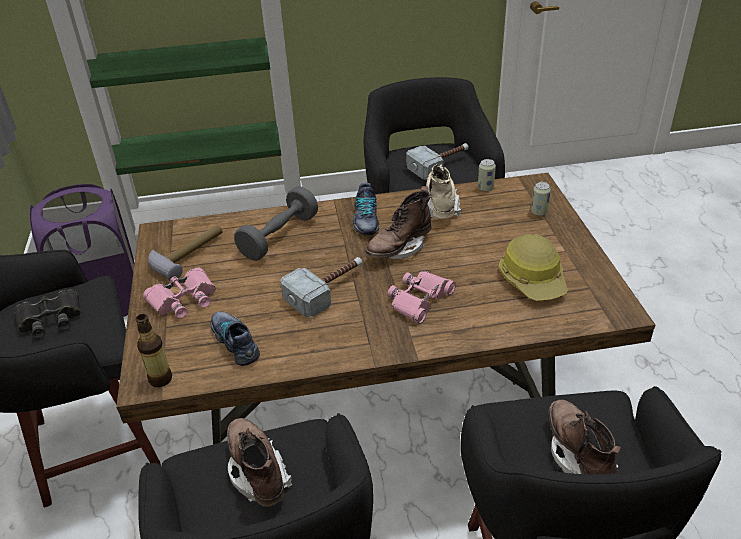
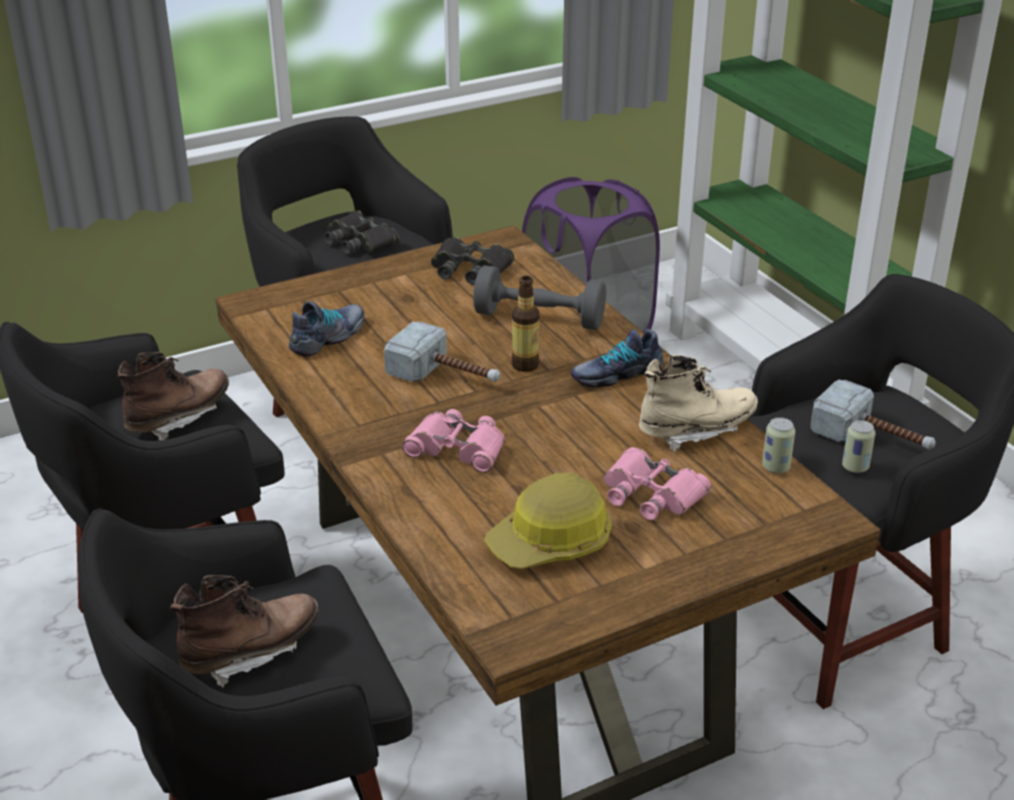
camera: 70 degrees right, 5 degrees down
bottle [136,314,172,387] -> bottle moved to [511,276,539,372]
pink binoculars [143,268,215,318] -> pink binoculars moved to [603,447,711,520]
hammer [148,225,223,281] -> black binoculars [431,237,514,285]
brown boot [366,186,431,259] -> none
can [531,182,551,216] -> can moved to [842,420,875,473]

